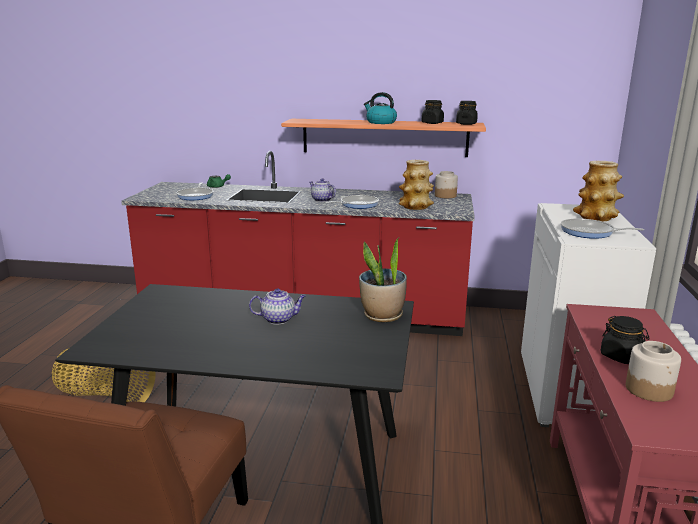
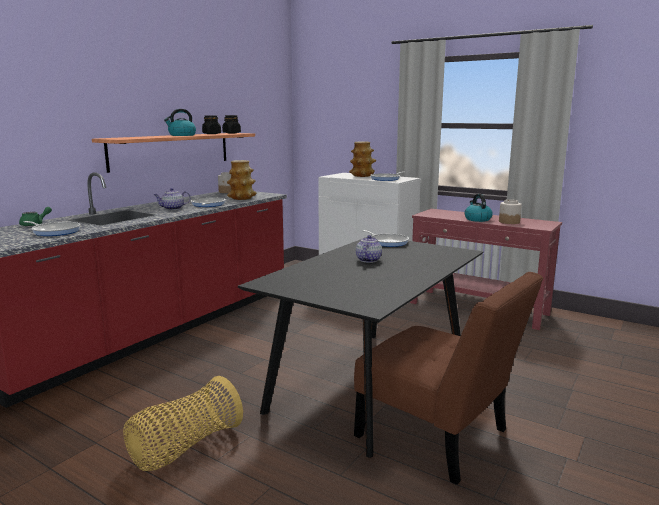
camera: 65 degrees left, 5 degrees down
potted plant [359,238,407,322] -> frying pan [362,230,409,247]
black jar [600,316,650,364] -> kettle [464,194,493,222]

